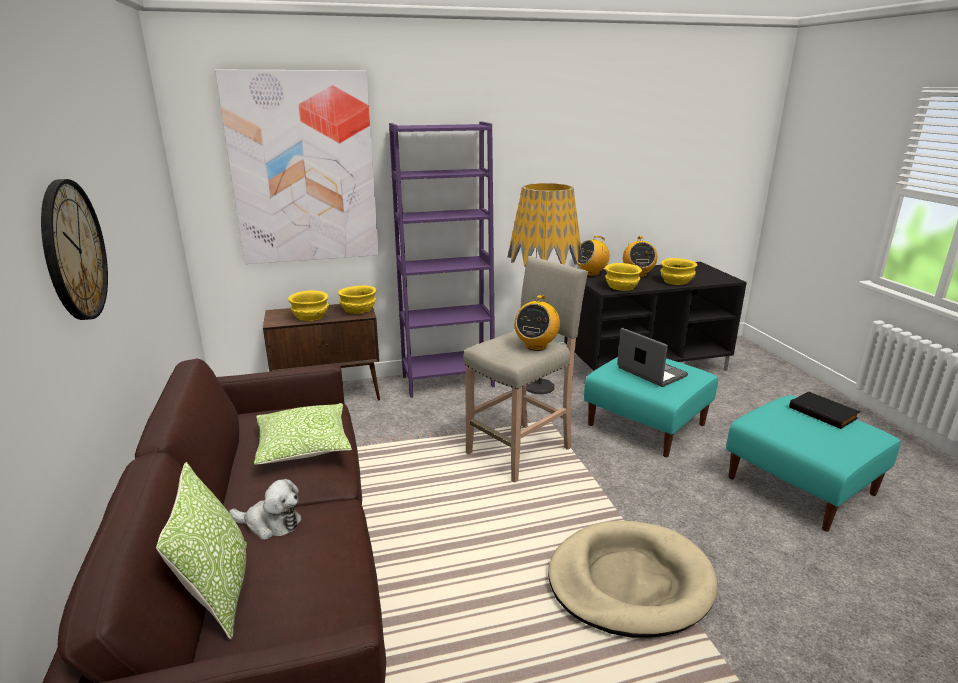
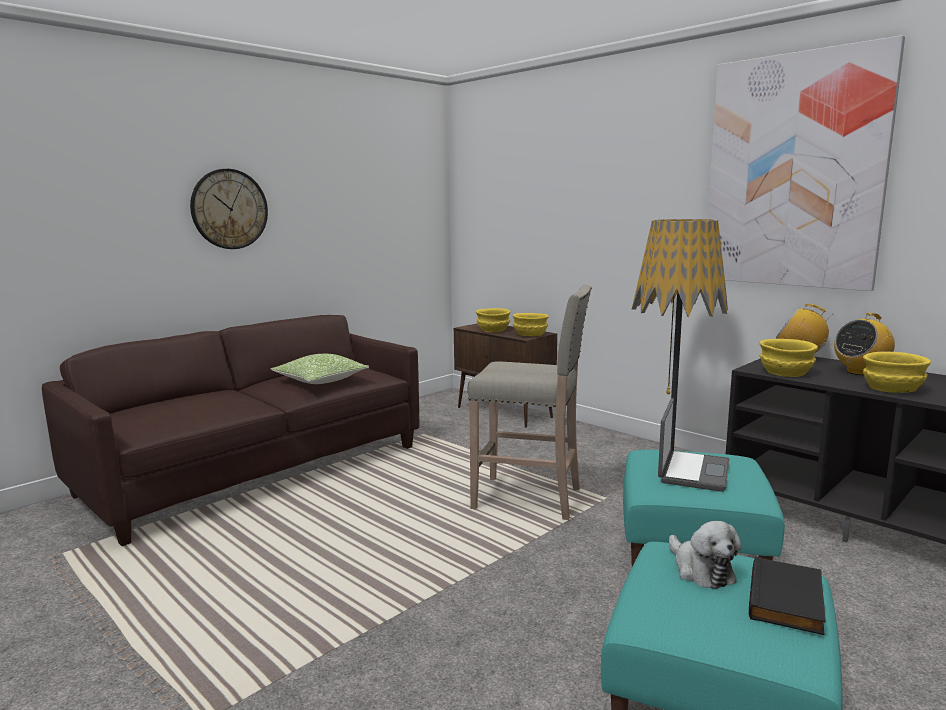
camera: 60 degrees right, 10 degrees down
pillow [156,462,247,640] -> none
picture [215,70,379,264] -> picture moved to [707,35,905,291]
plush toy [229,479,302,540] -> plush toy moved to [669,521,741,589]
purple bookcase [389,122,495,398] -> none
radio [514,295,560,351] -> none
beige dog bed [548,521,718,638] -> none

